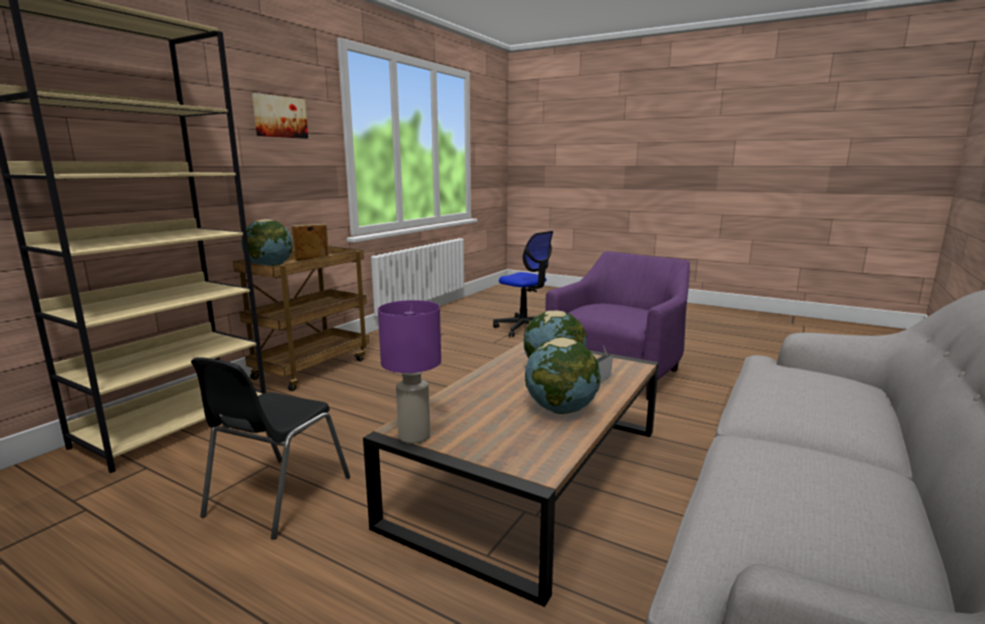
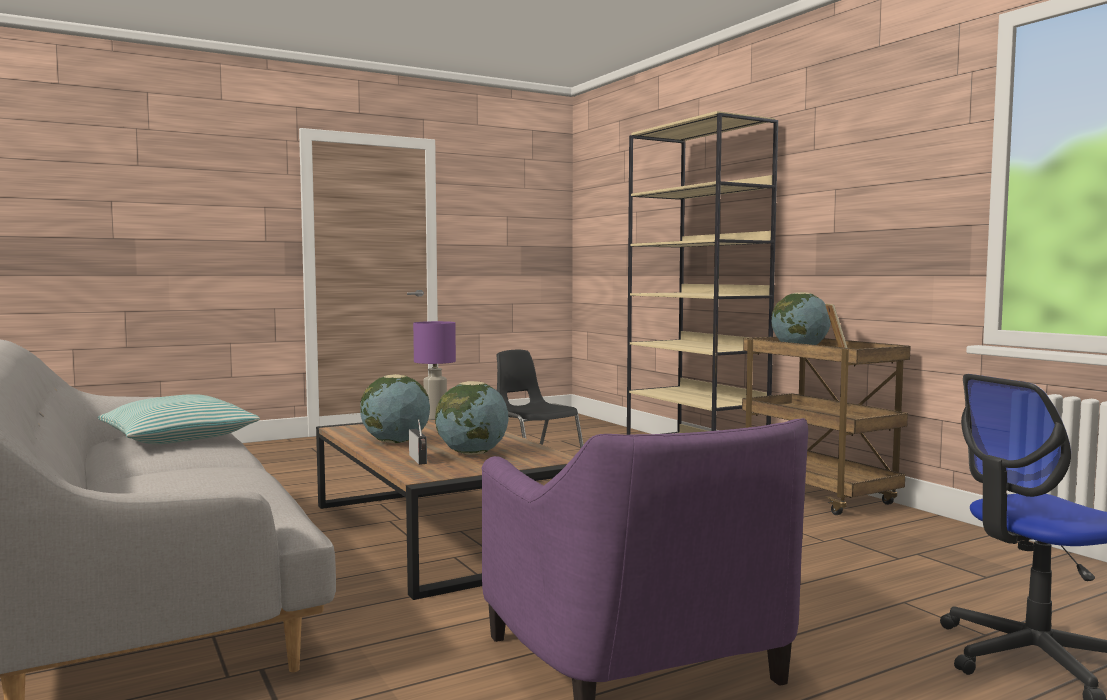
camera: 120 degrees right, 10 degrees down
picture [252,93,308,139] -> none
none -> pillow [98,394,260,444]

